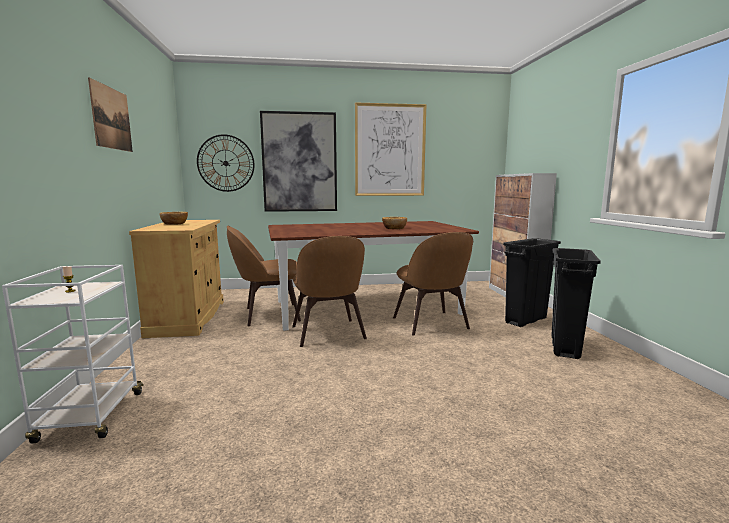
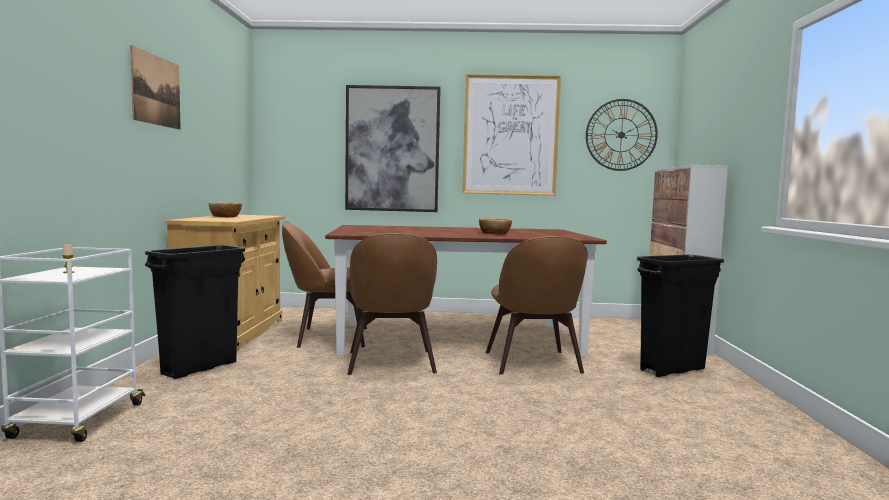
camera: 10 degrees right, 5 degrees down
wall clock [197,134,255,192] -> wall clock moved to [586,99,658,171]
black trash can [552,248,601,359] -> black trash can moved to [145,245,245,379]

